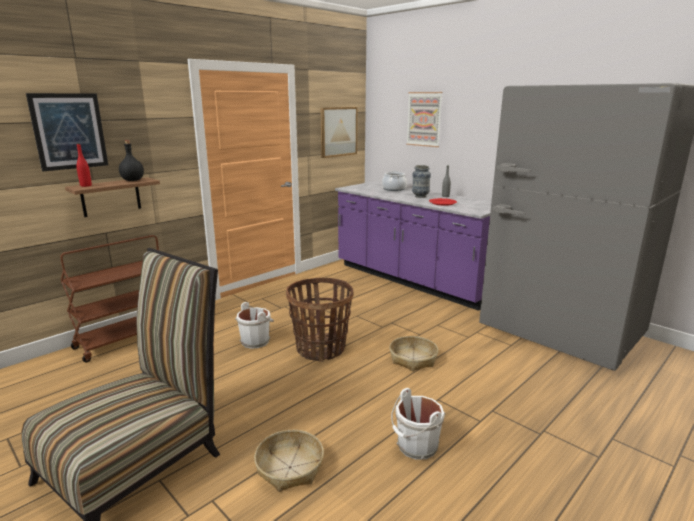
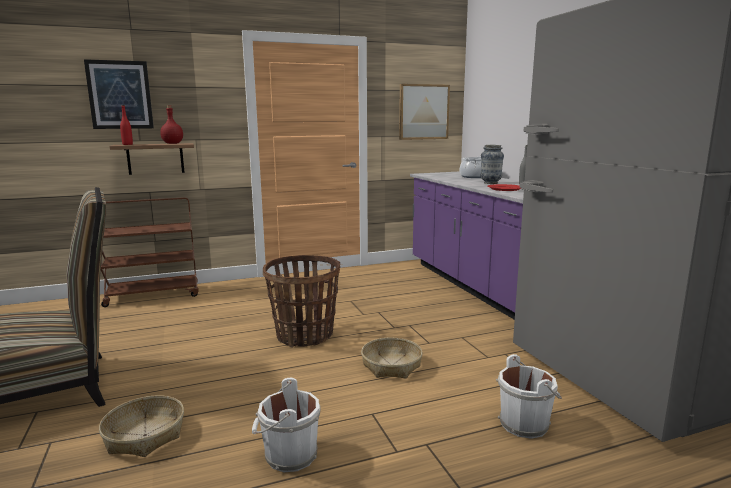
camera: 25 degrees right, 5 degrees down
black bottle [119,140,144,181] -> red bottle [160,105,183,144]
white bucket [235,302,274,349] -> white bucket moved to [496,354,562,439]
picture [406,92,443,147] -> none

